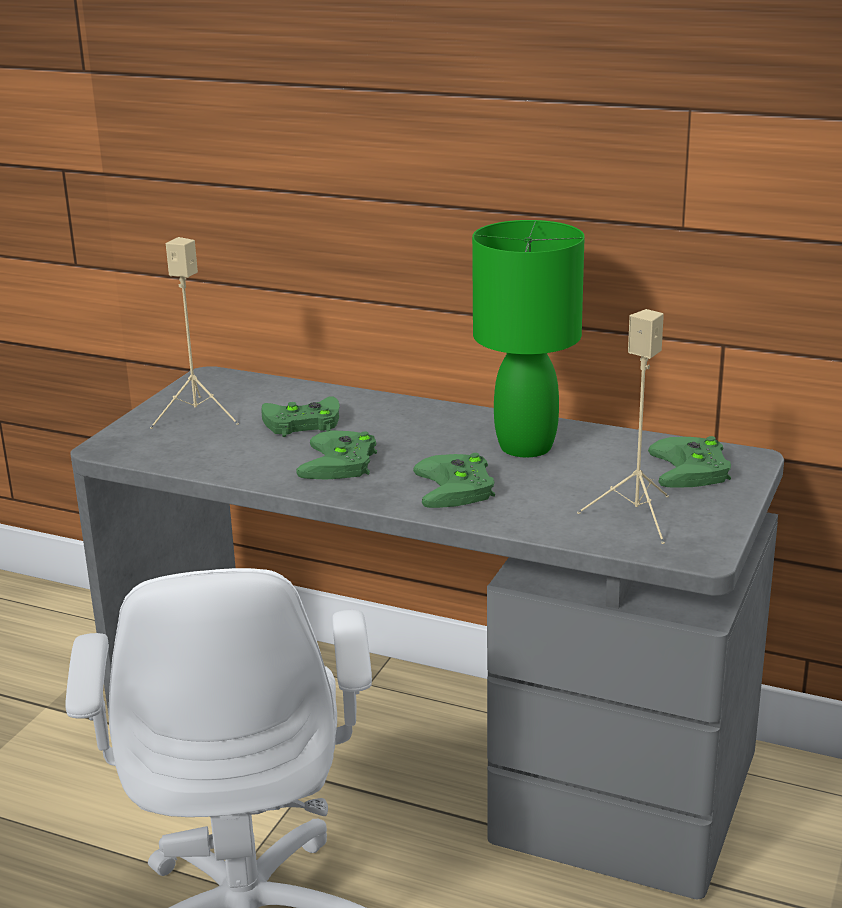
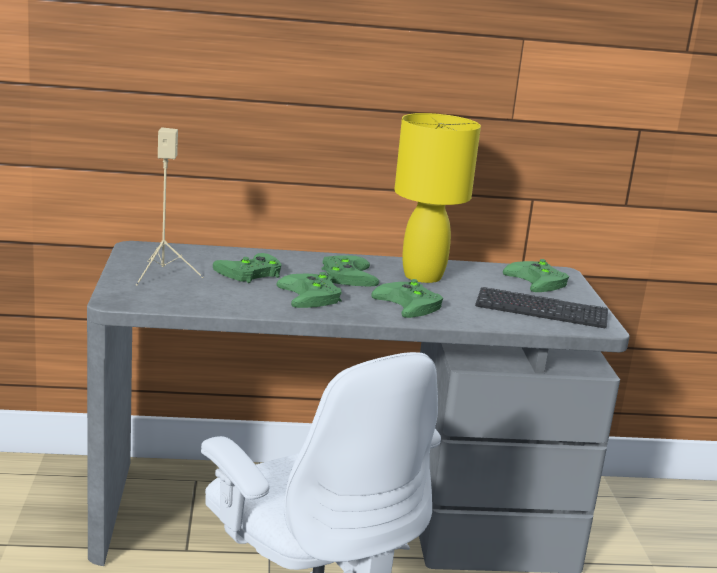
camera: 30 degrees left, 5 degrees down
green table lamp [472,220,585,458] -> yellow table lamp [394,113,481,283]
beige speaker [577,309,669,544] -> keyboard [475,287,608,328]
none -> green game controller [322,255,379,287]

